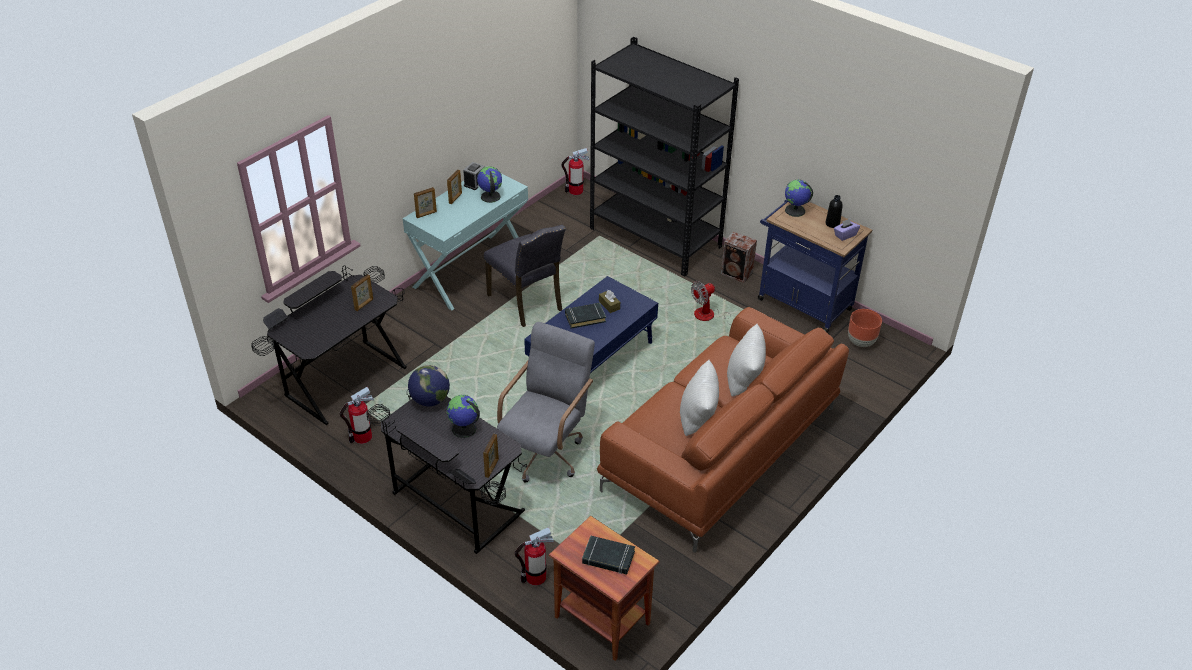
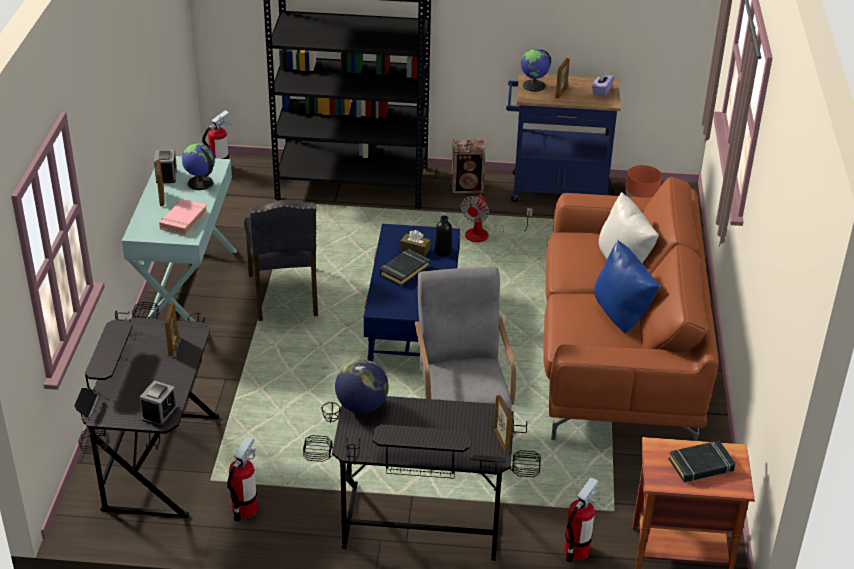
camera: 35 degrees left, 5 degrees down
picture frame [414,187,437,218] -> picture frame moved to [555,58,570,99]
globe [447,395,480,438] -> none
grey chair [484,225,566,327] -> grey chair turned 60 degrees clockwise [244,200,318,321]
white pillow [680,360,719,436] -> blue pillow [594,240,659,333]
black bottle [826,195,843,228] -> black bottle moved to [434,216,452,256]
none -> alarm clock [140,380,178,427]
none -> pink book [159,199,207,236]

